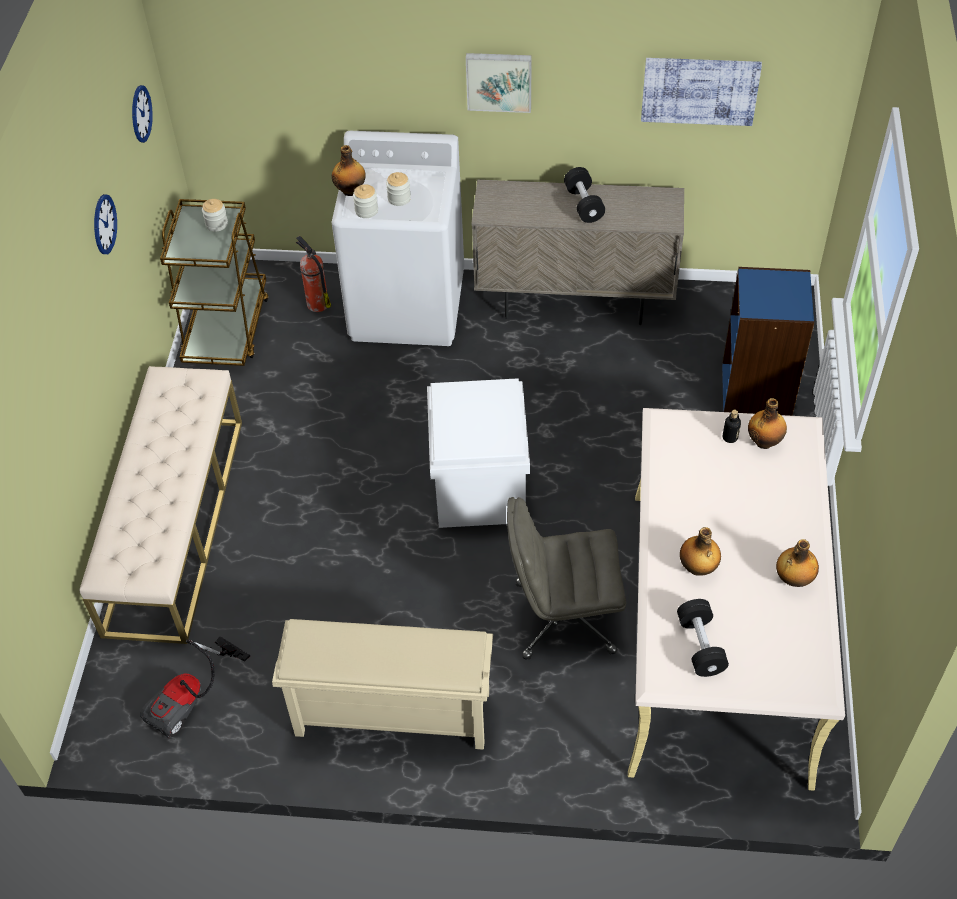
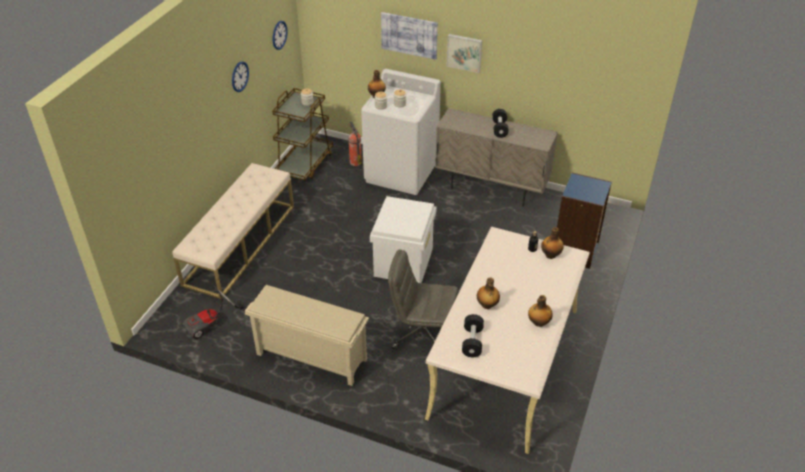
camera: 15 degrees right, 10 degrees down
picture [641,58,762,126] -> picture moved to [381,12,438,60]

